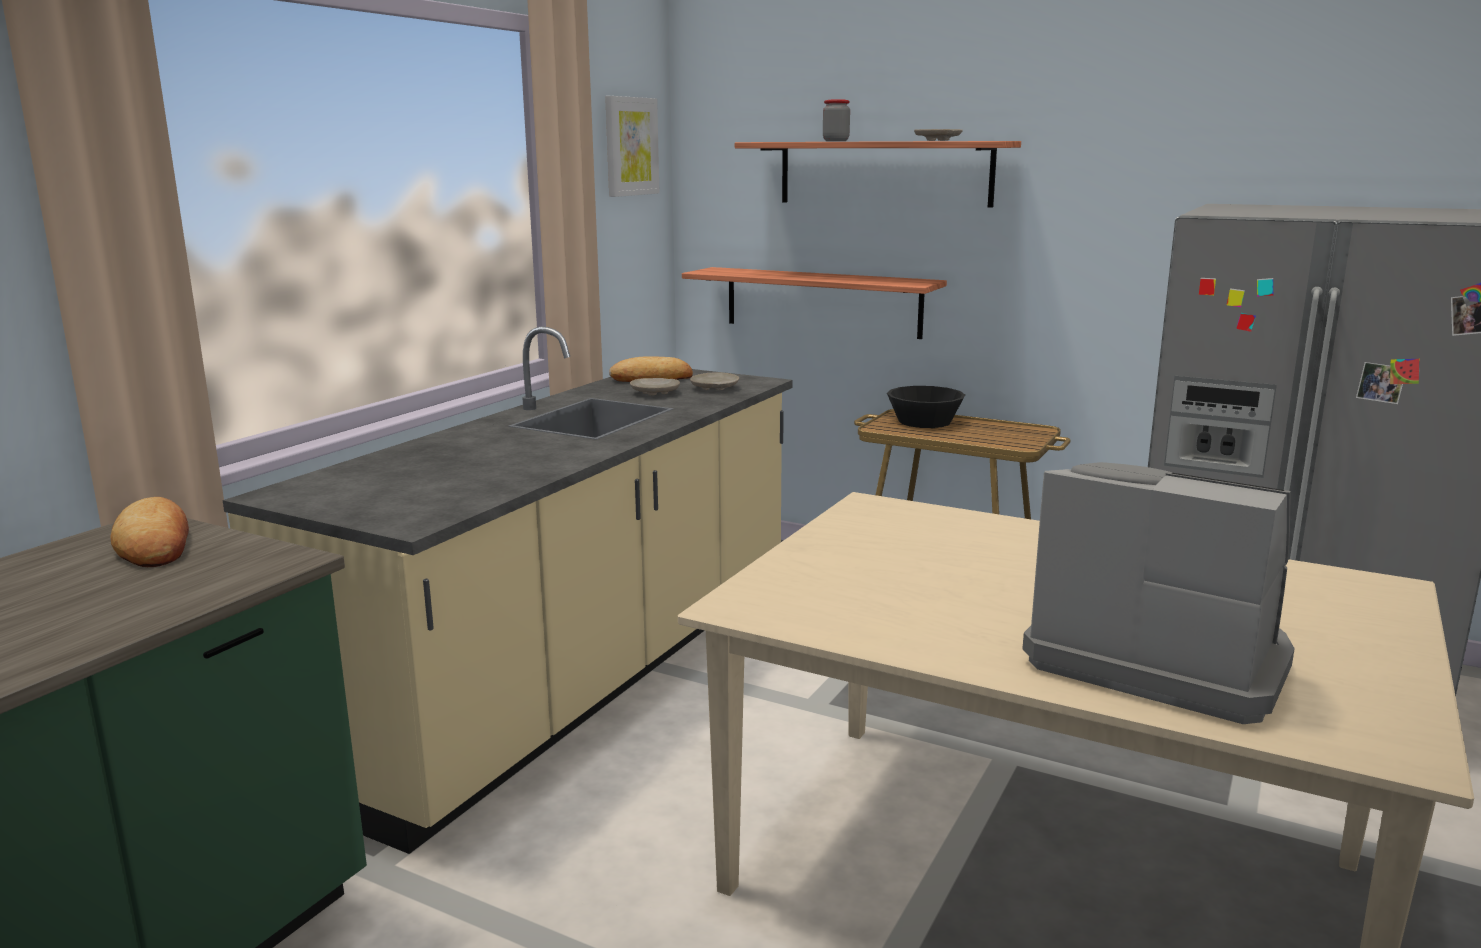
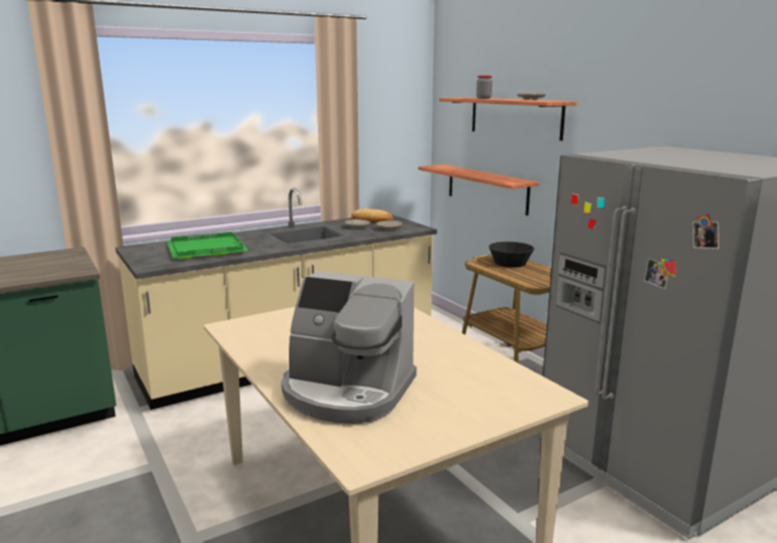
camera: 30 degrees right, 0 degrees up
bread [110,497,189,567] -> none
picture [605,96,660,197] -> none
coffee machine [1022,462,1295,724] -> coffee machine turned 135 degrees clockwise [281,271,417,424]
none -> green tray [167,232,249,260]

